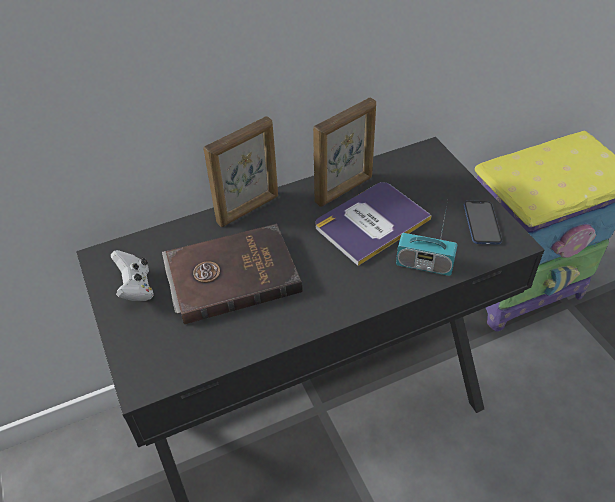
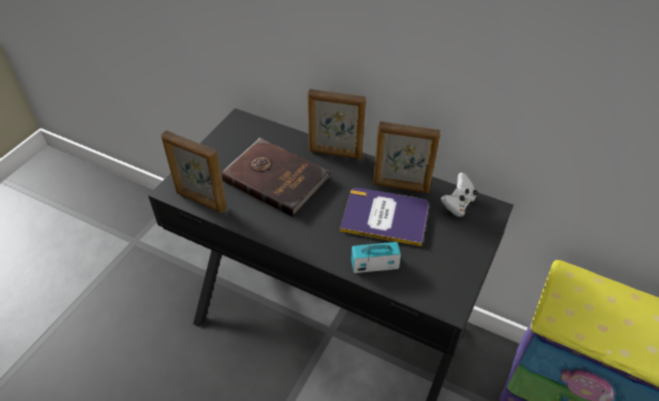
camera: 50 degrees right, 0 degrees up
white game controller [111,250,154,301] -> white game controller moved to [441,173,478,217]
radio [396,200,457,276] -> radio turned 105 degrees clockwise [351,234,401,273]
phone [464,201,502,245] -> none
none -> picture frame [161,130,227,213]

